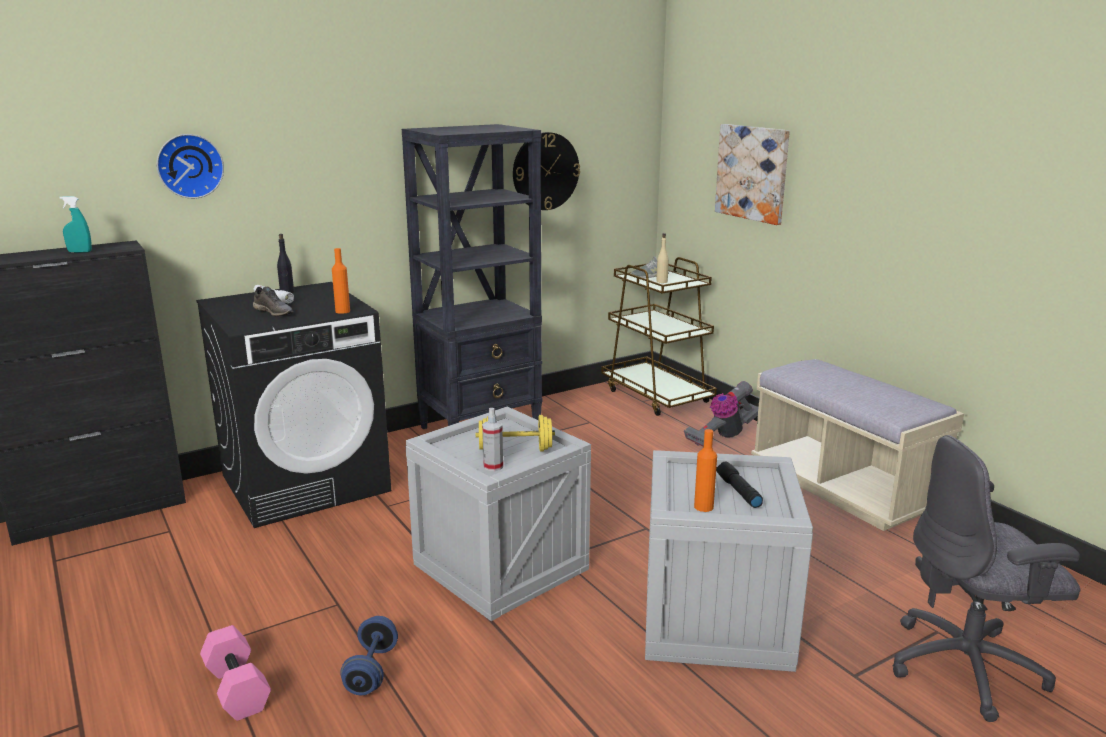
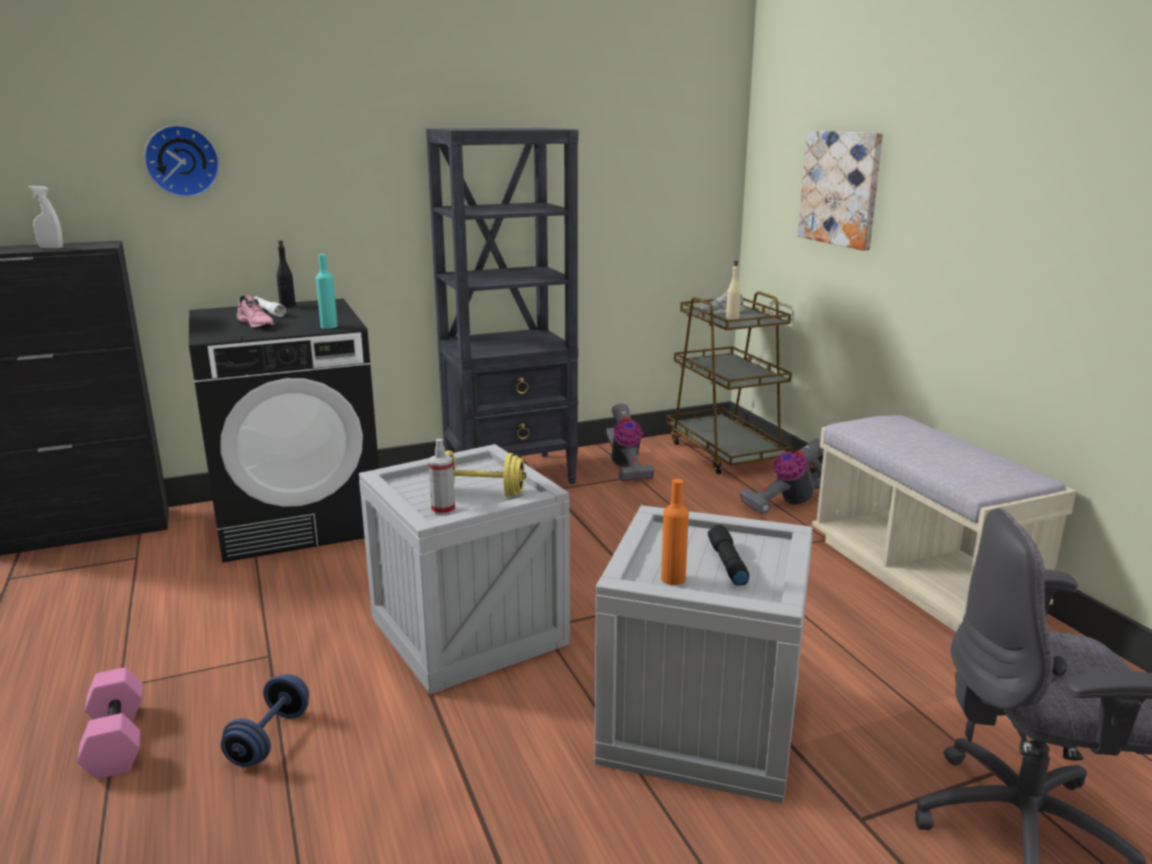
camera: 10 degrees right, 0 degrees up
turquoise spray bottle [59,196,92,253] -> white spray bottle [28,186,63,248]
grey shoe [253,287,293,316] -> pink shoe [237,295,274,328]
orange bottle [332,248,350,314] -> turquoise bottle [316,254,338,329]
wall clock [513,132,580,210] -> none
none -> vacuum cleaner [606,403,654,482]

